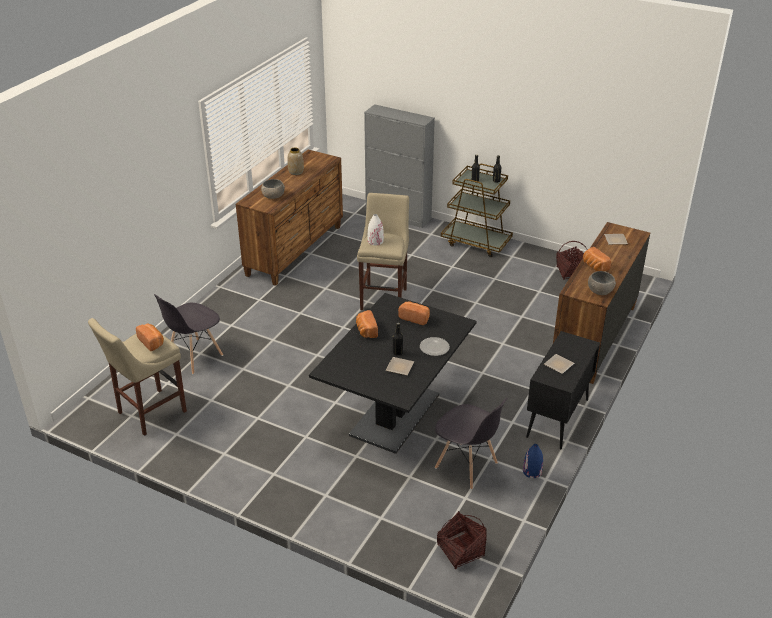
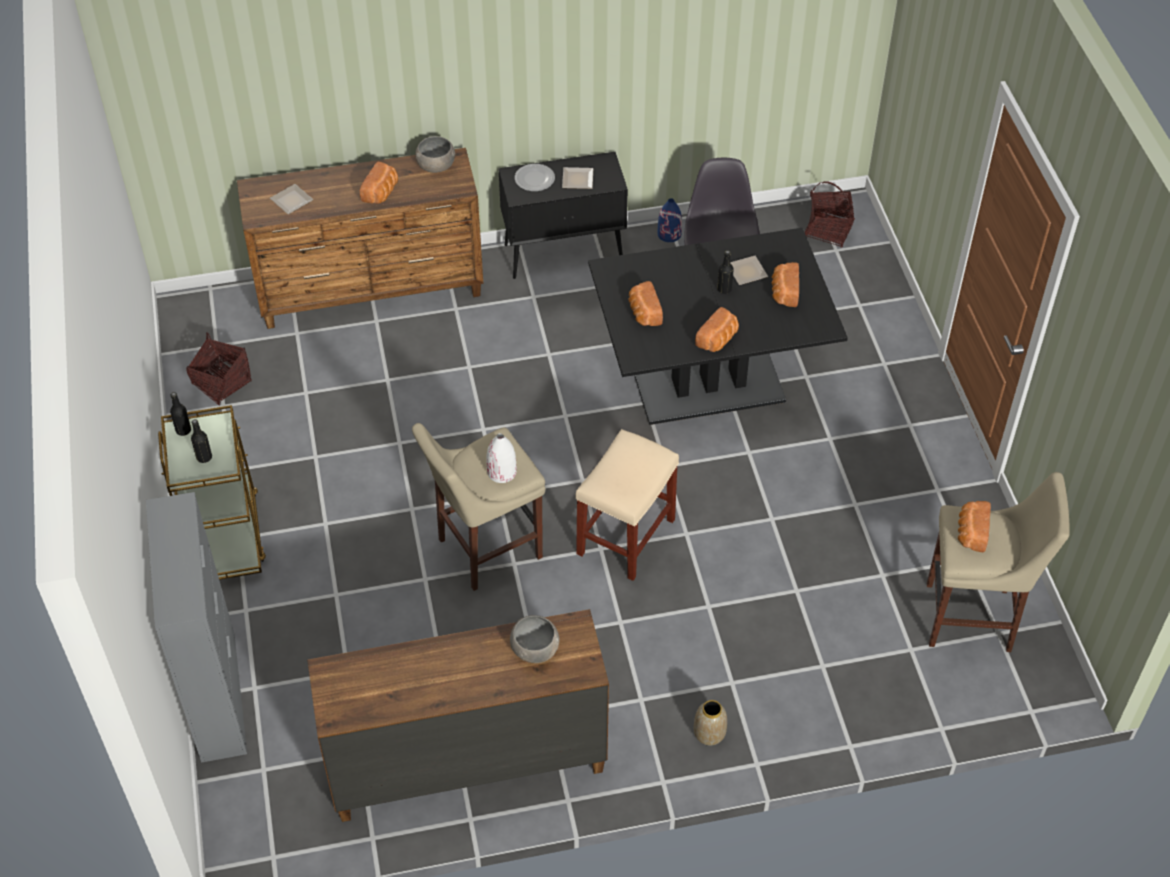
camera: 130 degrees left, 15 degrees up
grey chair [154,294,223,374] -> none
vase [288,148,304,175] -> vase moved to [694,700,727,746]
plate [420,337,450,356] -> plate moved to [515,164,555,191]
none -> beige stool [576,429,679,581]
none -> bread [772,262,799,307]

